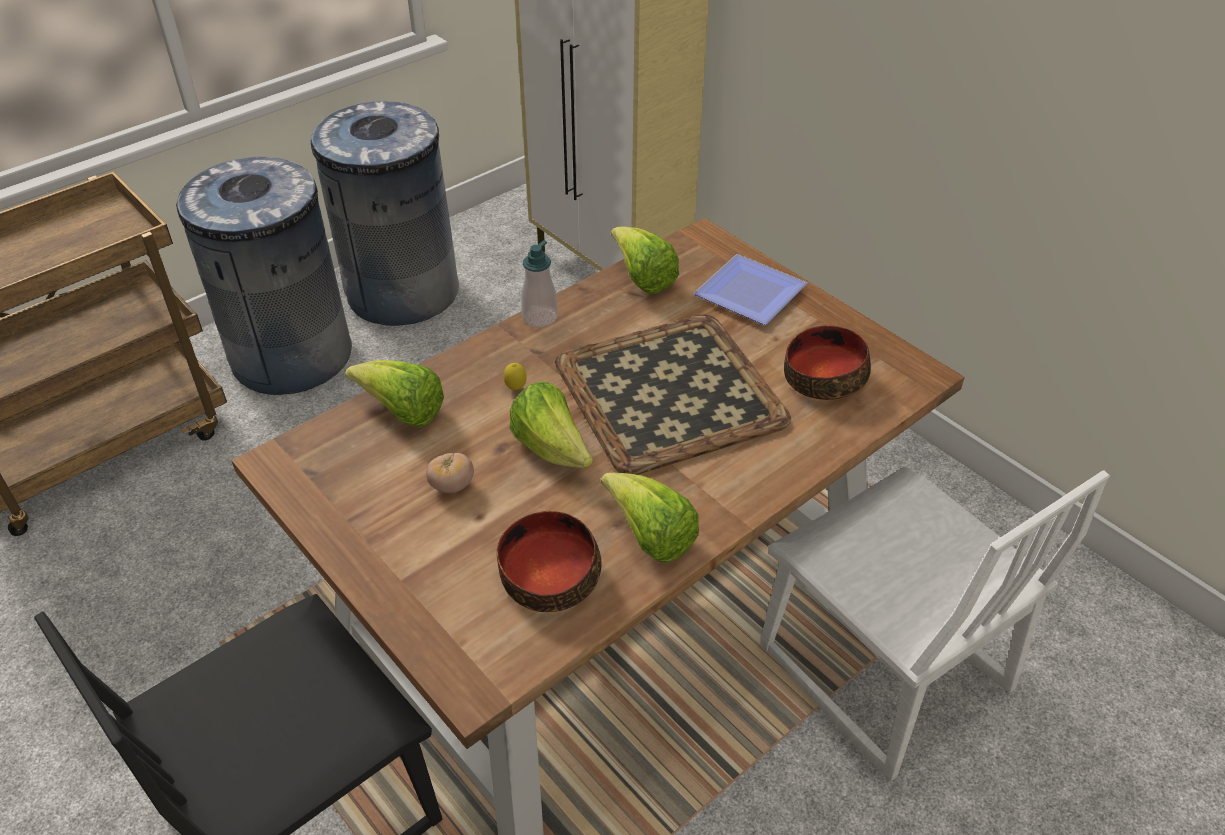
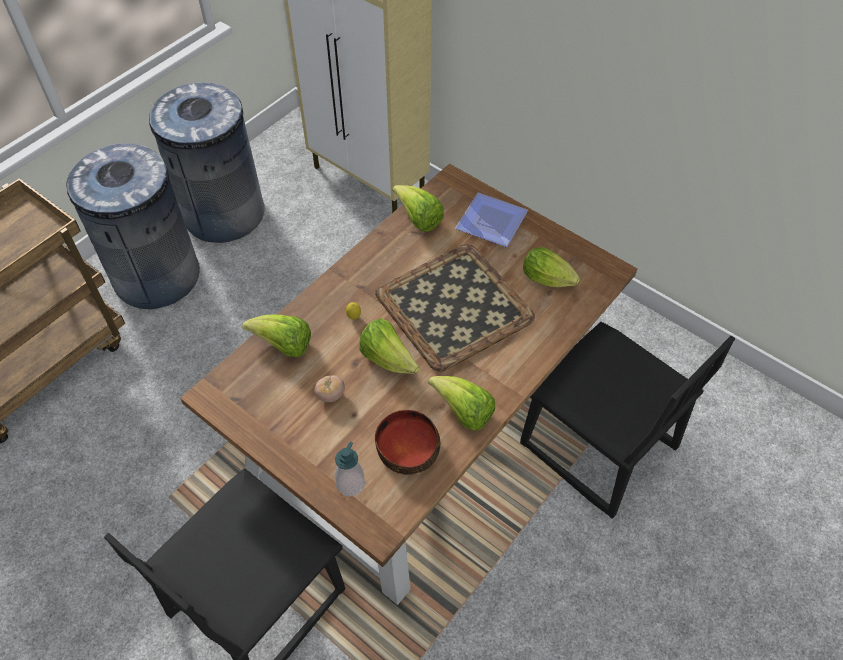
camera: 10 degrees left, 10 degrees up
soap dispenser [521,240,558,327] -> soap dispenser moved to [335,442,365,496]
white chair [760,467,1110,781] -> black chair [520,322,735,519]
bowl [784,325,871,400] -> lettuce [523,247,580,287]

